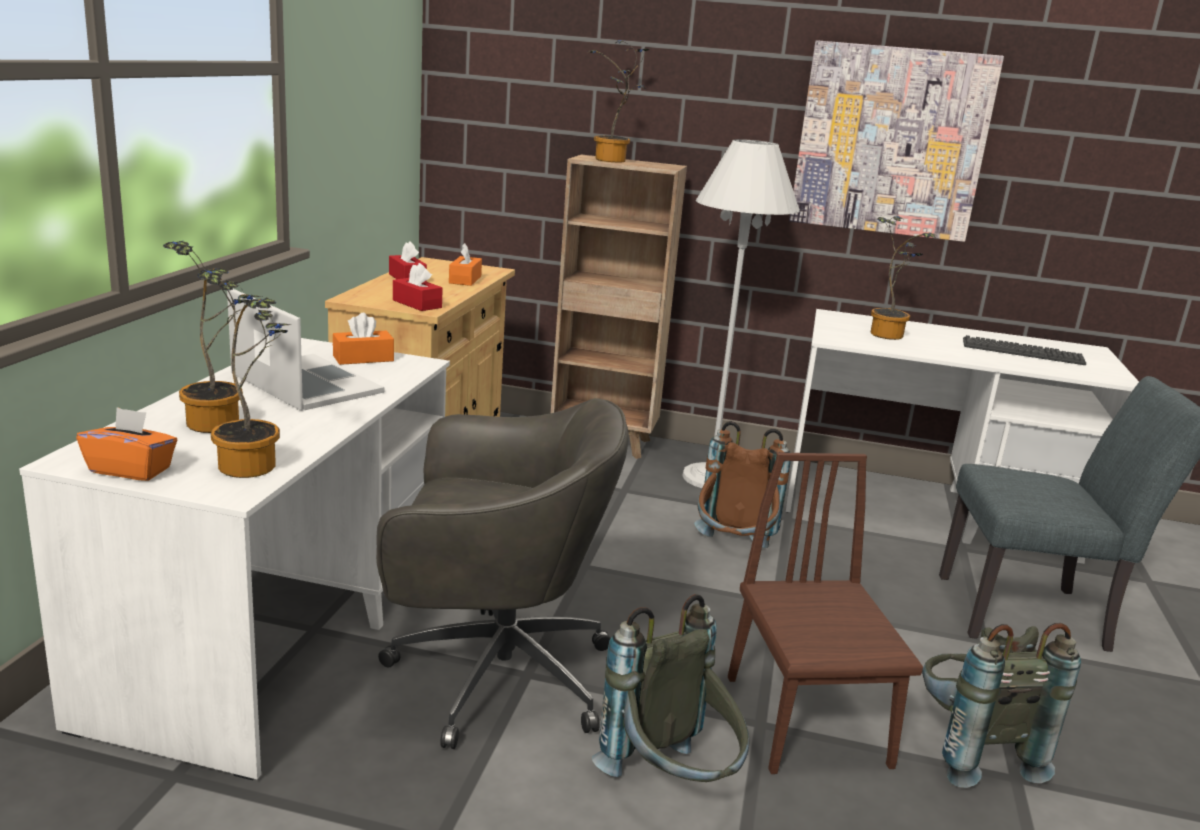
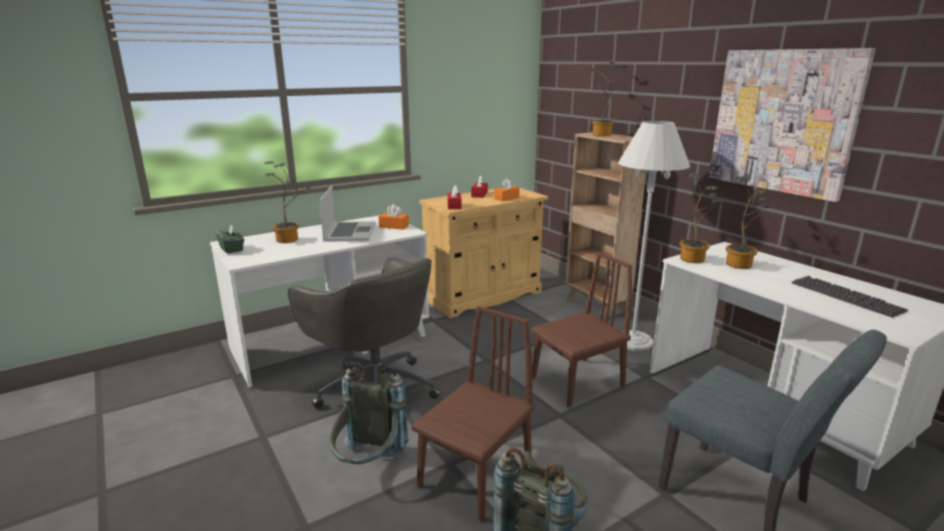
camera: 45 degrees right, 0 degrees up
orange tissue box [76,407,177,481] -> green tissue box [216,224,244,254]
potted plant [197,269,291,478] -> potted plant moved to [679,173,722,263]
brown backpack [694,421,791,548] -> brown chair [531,252,632,407]

